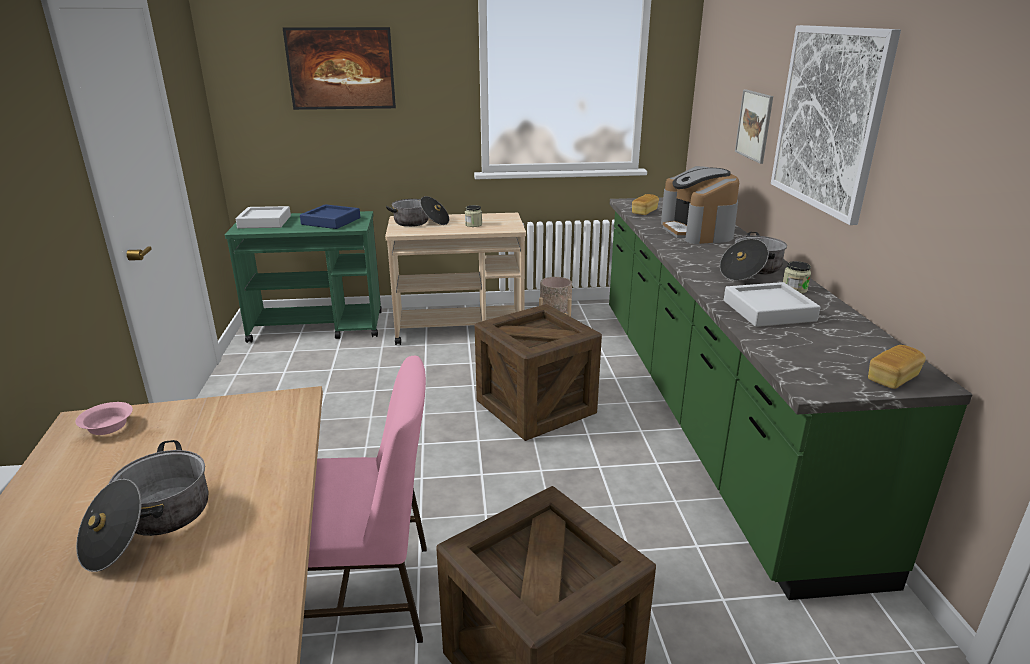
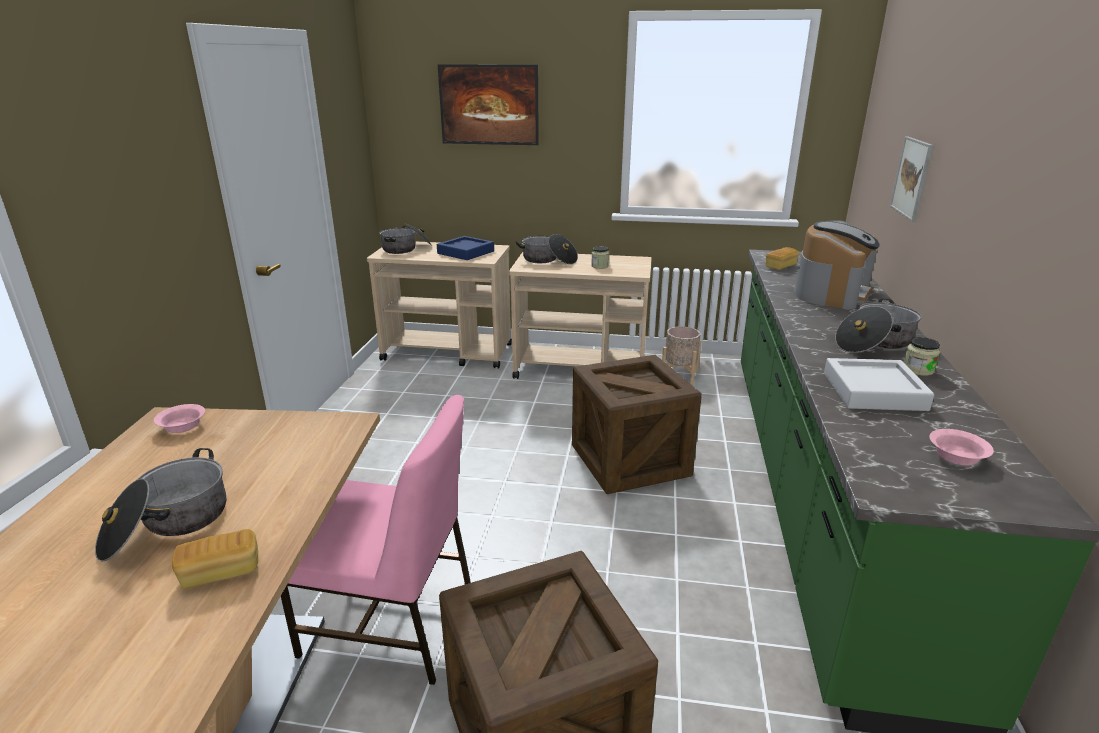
camera: 15 degrees right, 0 degrees up
green cart [225,211,382,343] -> beige cart [367,241,512,369]
grey tray [236,206,291,229] -> cooking pot [380,223,432,254]
coffee machine [661,166,739,244] -> coffee machine turned 150 degrees counterclockwise [795,220,880,309]
picture [771,25,901,225] -> none
bread [868,345,926,389] -> bread moved to [172,529,258,589]
none -> pink bowl [929,429,994,466]

